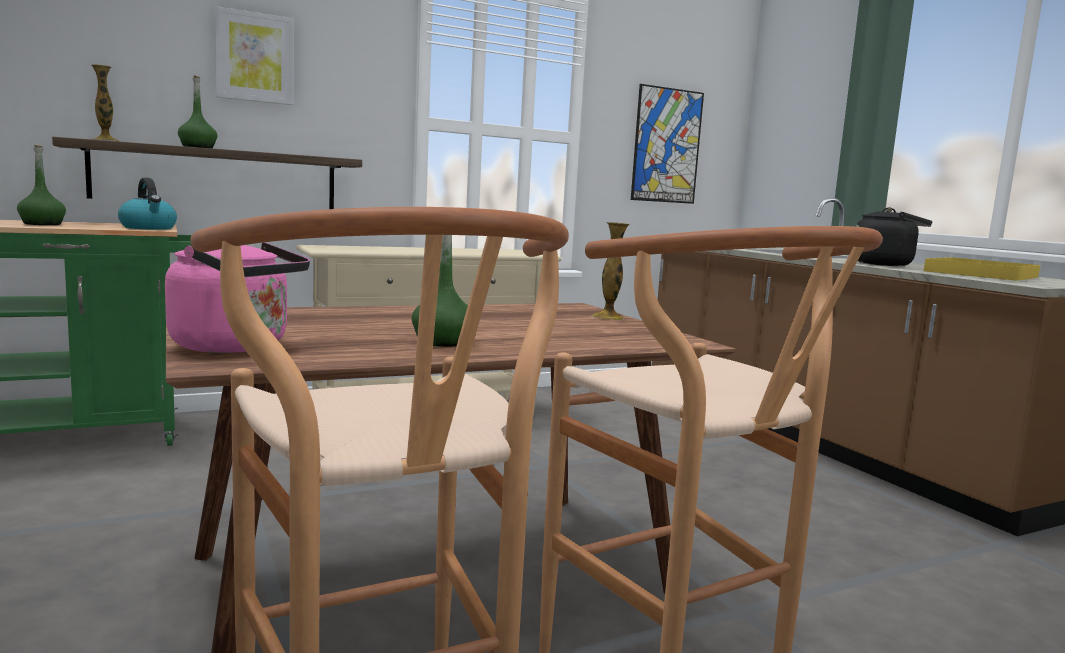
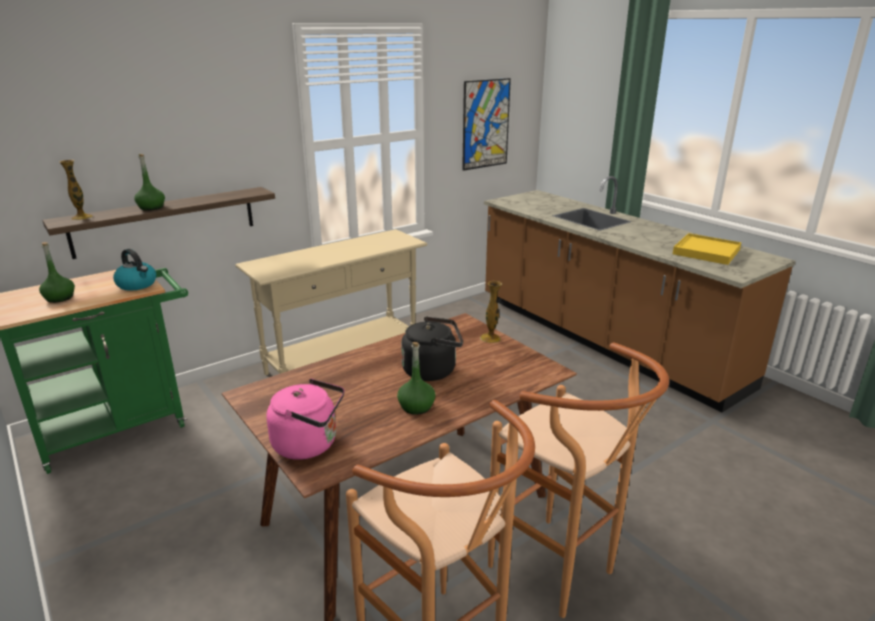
camera: 10 degrees left, 15 degrees up
picture [215,6,294,105] -> none
black kettle [855,208,933,266] -> black kettle moved to [401,317,463,381]

